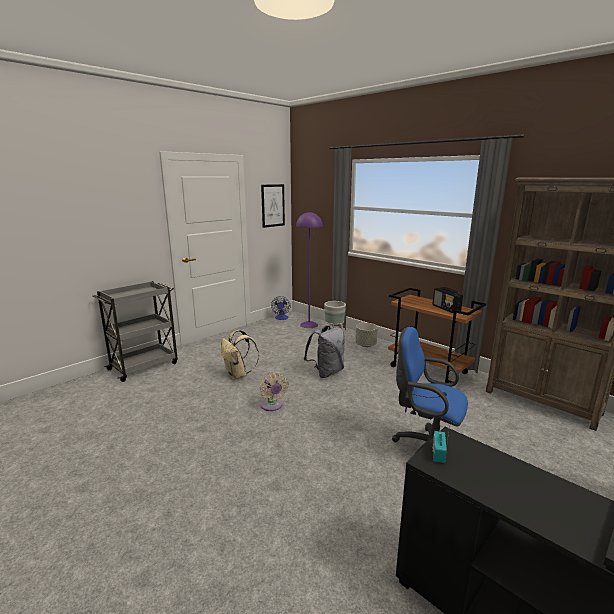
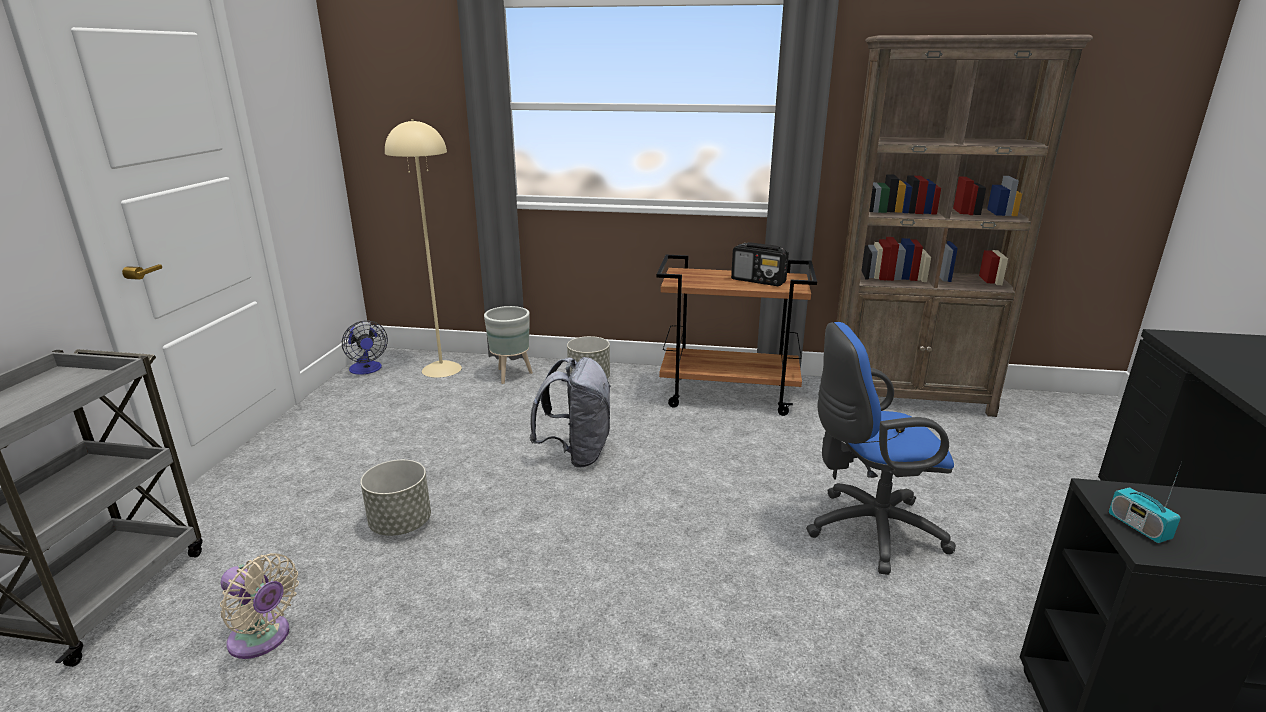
camera: 35 degrees left, 5 degrees up
beige backpack [221,330,259,380] -> grey planter [361,460,431,536]
beige fan [260,372,289,411] -> beige fan moved to [220,553,299,659]
picture [261,184,285,228] -> none
purple floor lamp [296,212,323,328] -> beige floor lamp [385,119,462,378]

